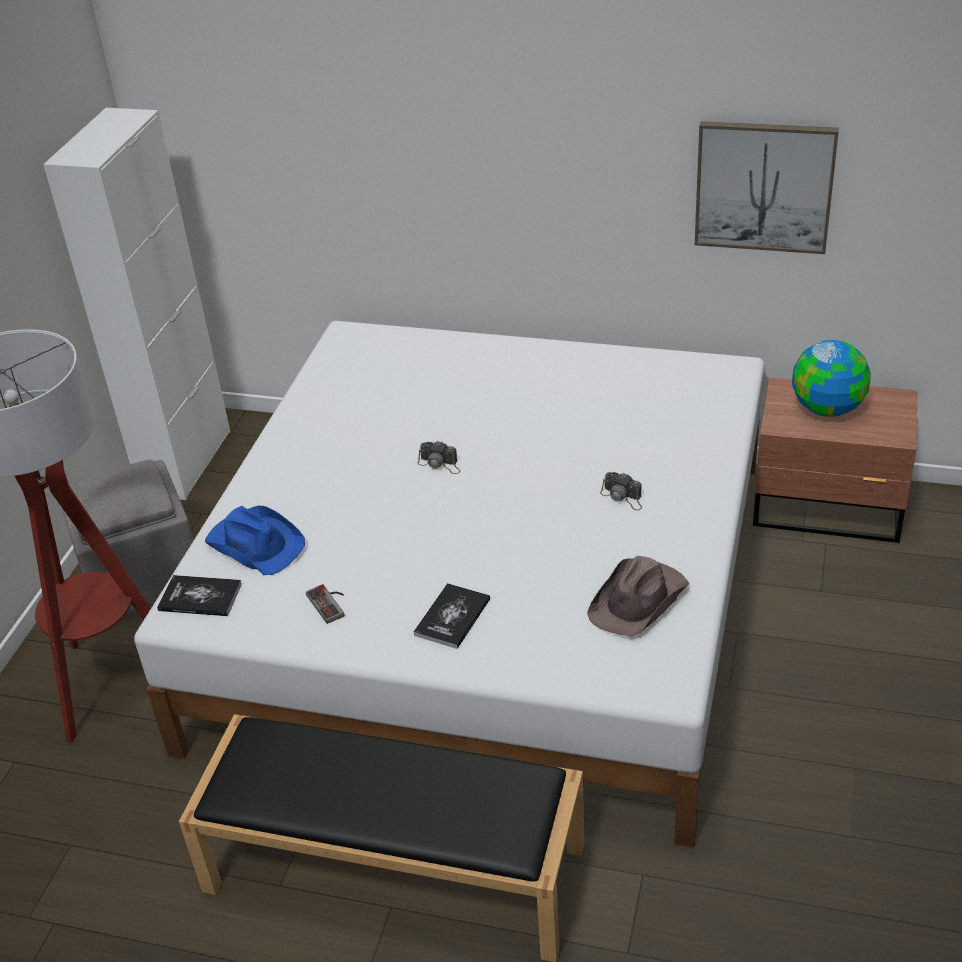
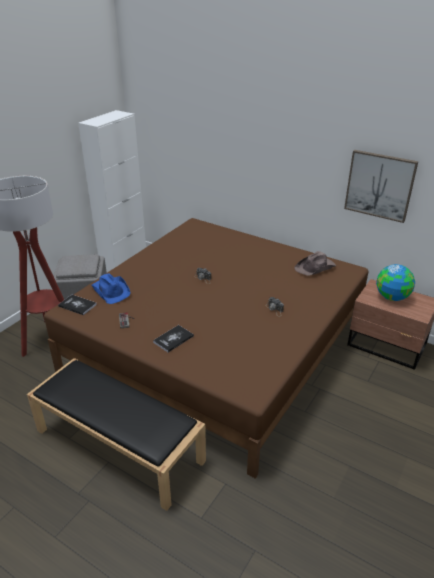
camera: 15 degrees right, 5 degrees down
white bed [134,321,765,847] -> brown bed [44,218,369,479]
brown hat [587,556,689,637] -> brown hat moved to [295,251,336,276]

